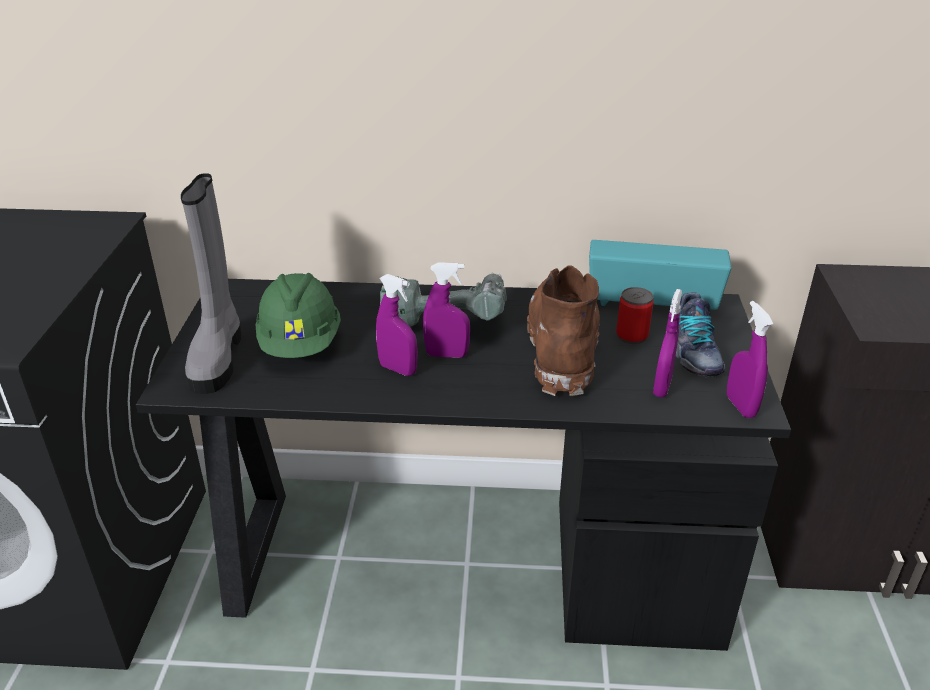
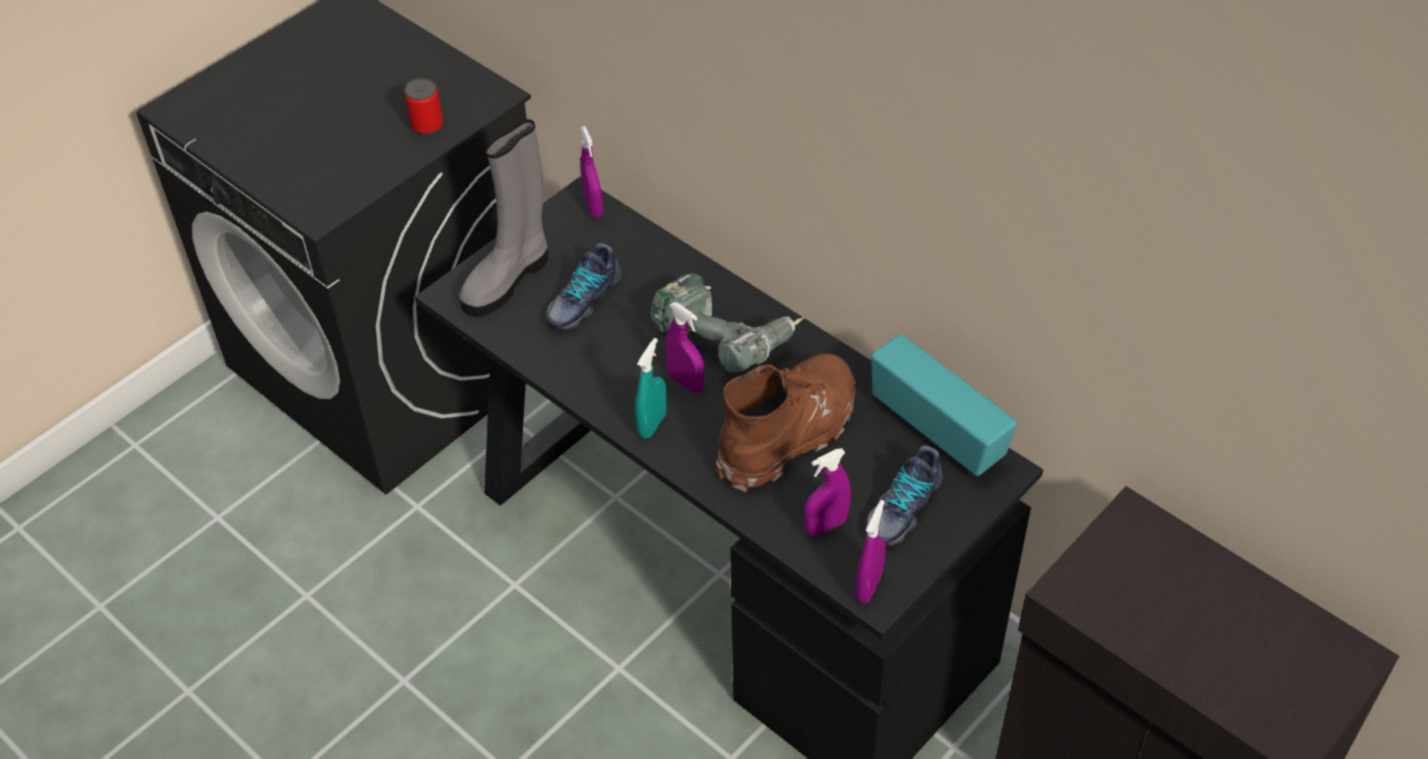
camera: 40 degrees right, 15 degrees up
green hard hat [255,273,341,358] -> shoe [546,243,622,330]
purple spray bottle [376,274,418,376] -> purple spray bottle moved to [580,126,603,218]
can [616,287,654,344] -> can moved to [405,78,443,135]
none -> turquoise spray bottle [635,338,667,439]

